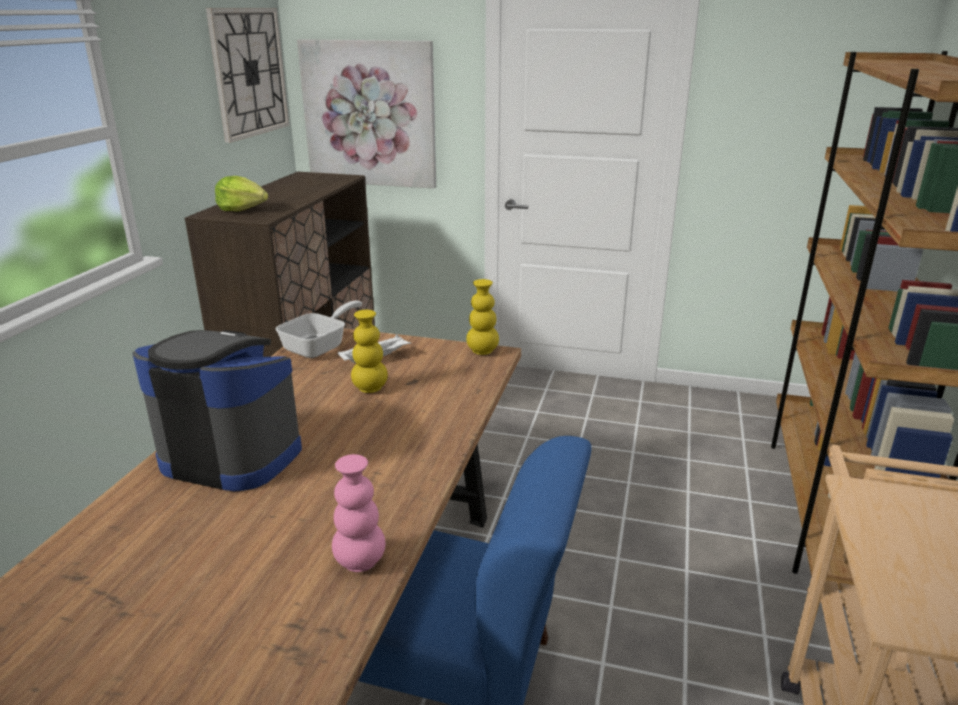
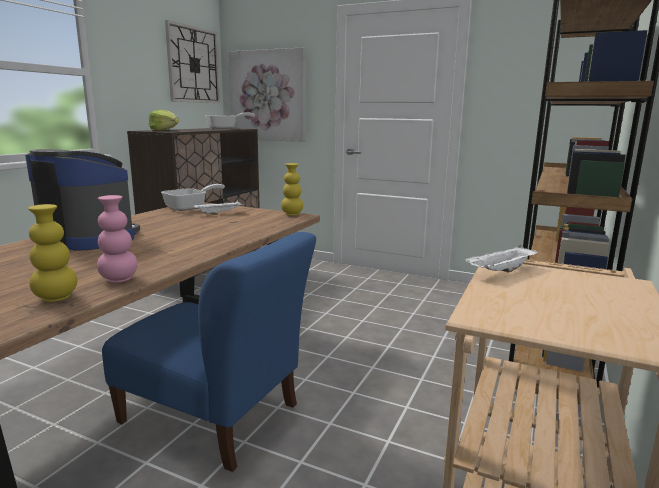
camera: 10 degrees right, 10 degrees down
yellow vase [351,310,388,393] -> yellow vase moved to [28,204,77,302]
none -> frying pan [205,112,255,129]
none -> white tray [465,245,537,272]

